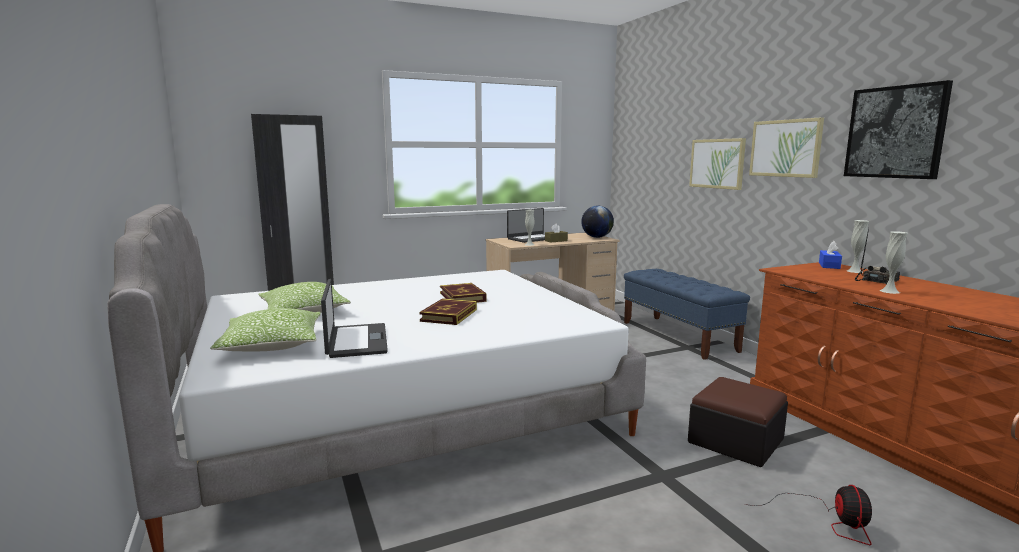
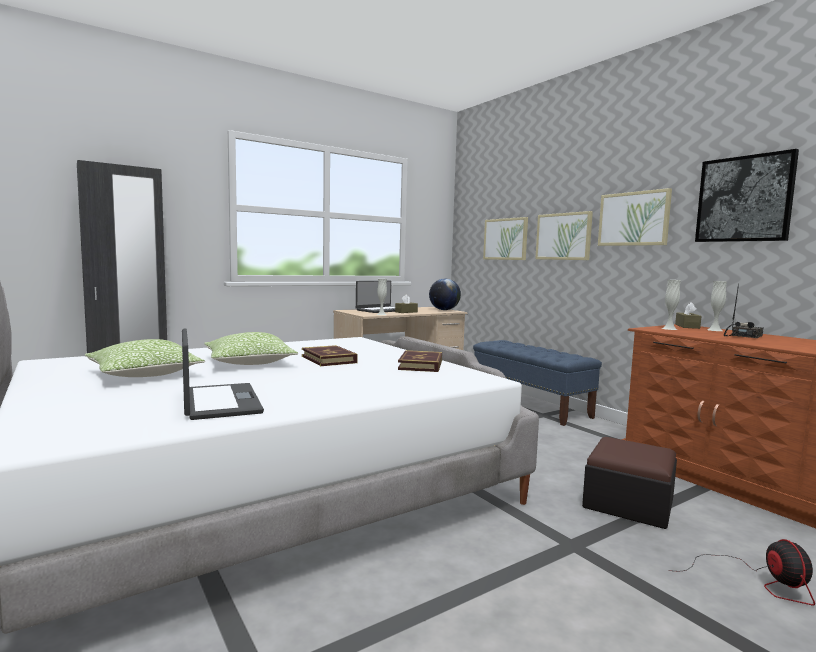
camera: 10 degrees left, 5 degrees down
pillow [210,308,321,352] -> pillow moved to [204,332,298,365]
book [419,298,477,325] -> book moved to [398,350,442,372]
blue tissue box [819,241,842,269] -> brown tissue box [675,302,701,329]
white vase [879,231,908,294] -> white vase moved to [662,280,681,330]
none -> picture [483,217,528,260]

